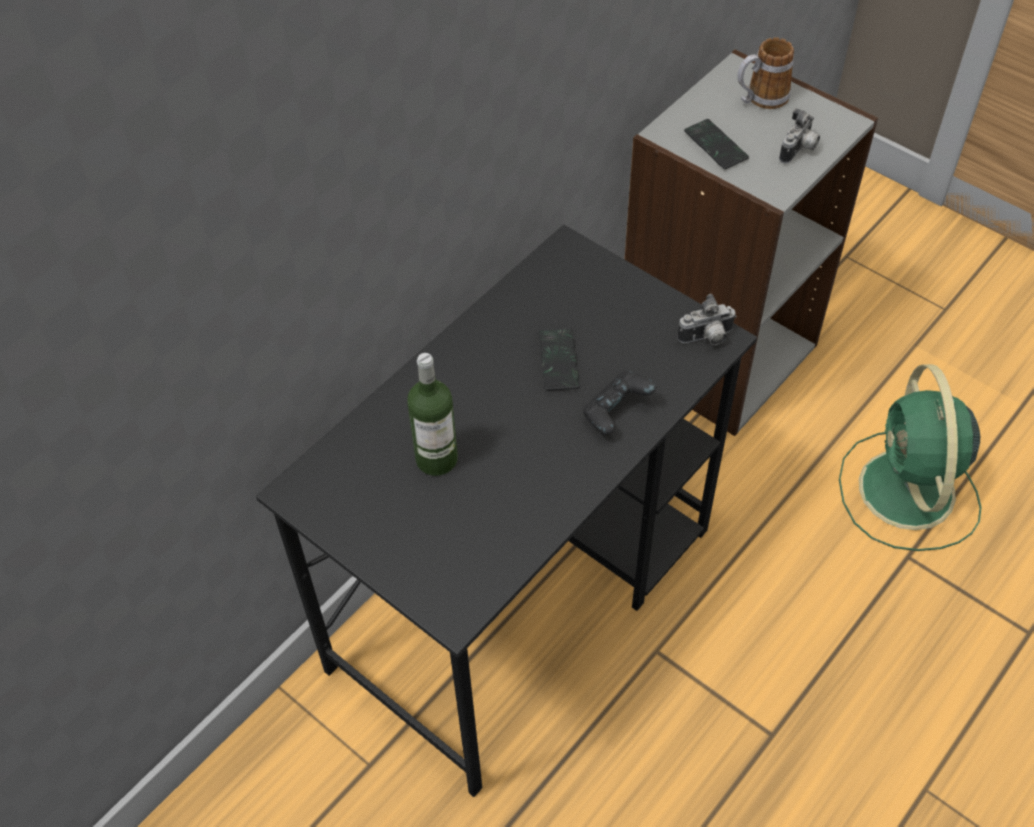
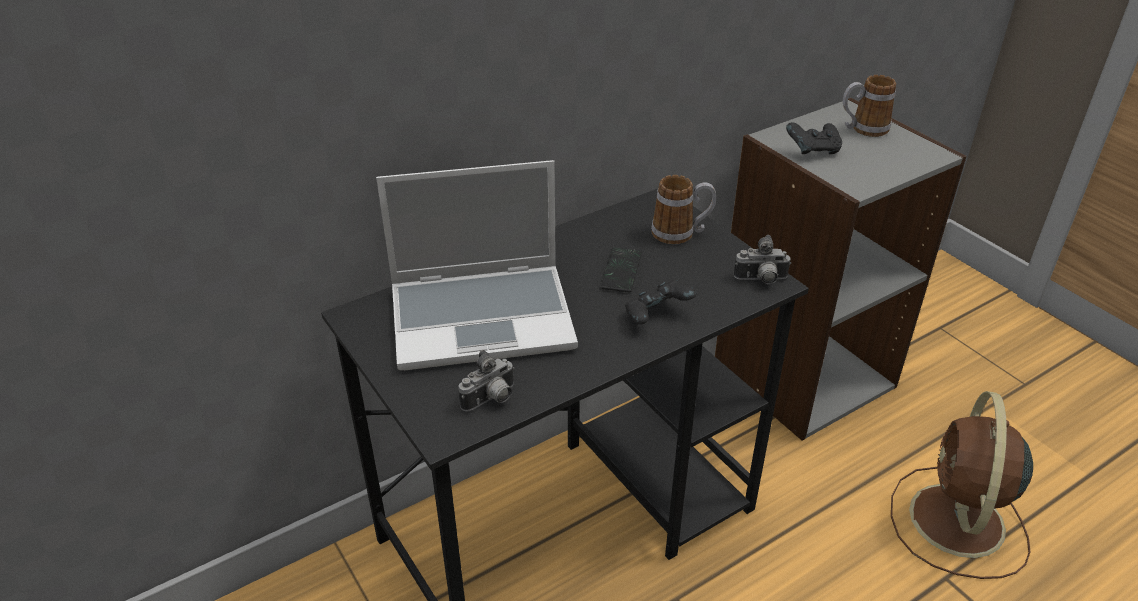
camera: 15 degrees right, 15 degrees down
bottle [407,353,458,476] -> laptop [376,160,578,370]
phone [684,119,749,169] -> black game controller [786,122,842,154]
camera [779,108,820,163] -> camera moved to [458,350,515,411]
green fan [839,364,982,551] -> brown fan [891,391,1033,579]
none -> mug [651,175,716,244]

